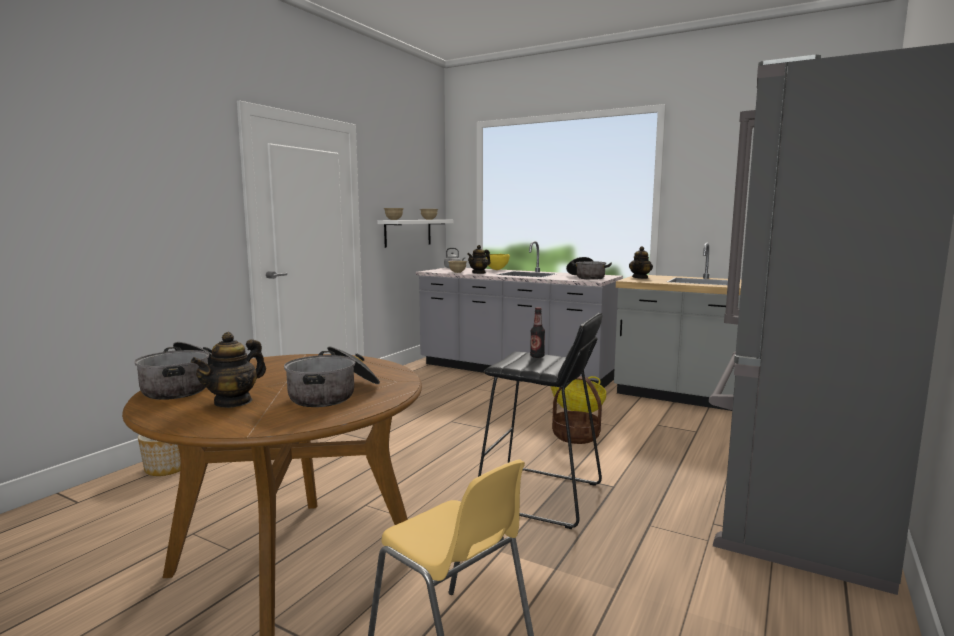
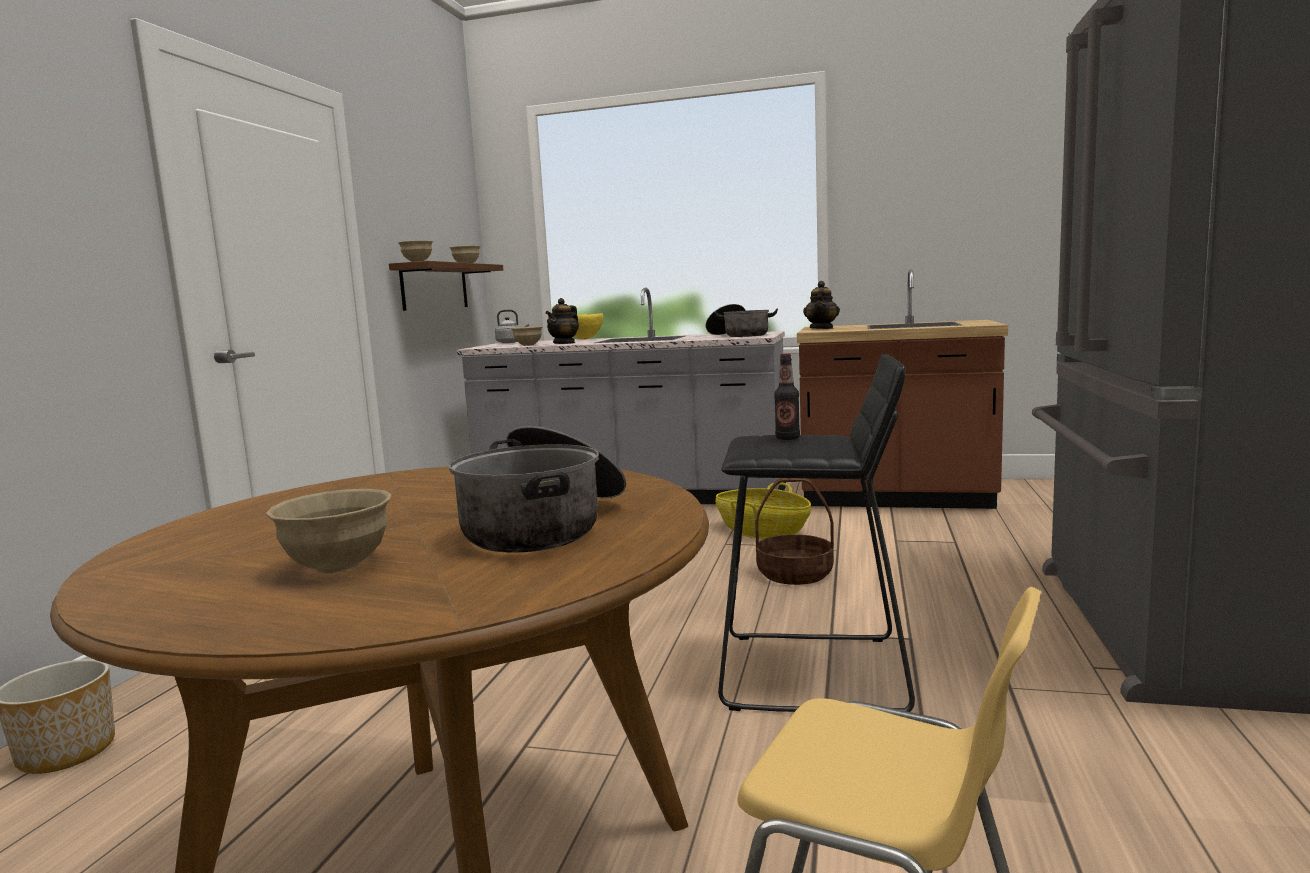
camera: 15 degrees left, 0 degrees up
cooking pot [134,342,213,400] -> none
teapot [191,332,266,408] -> beige bowl [266,489,392,573]
white shelf [377,220,453,248] -> brown shelf [389,261,503,311]
grey counter [614,242,742,411] -> brown counter [797,269,1008,509]

